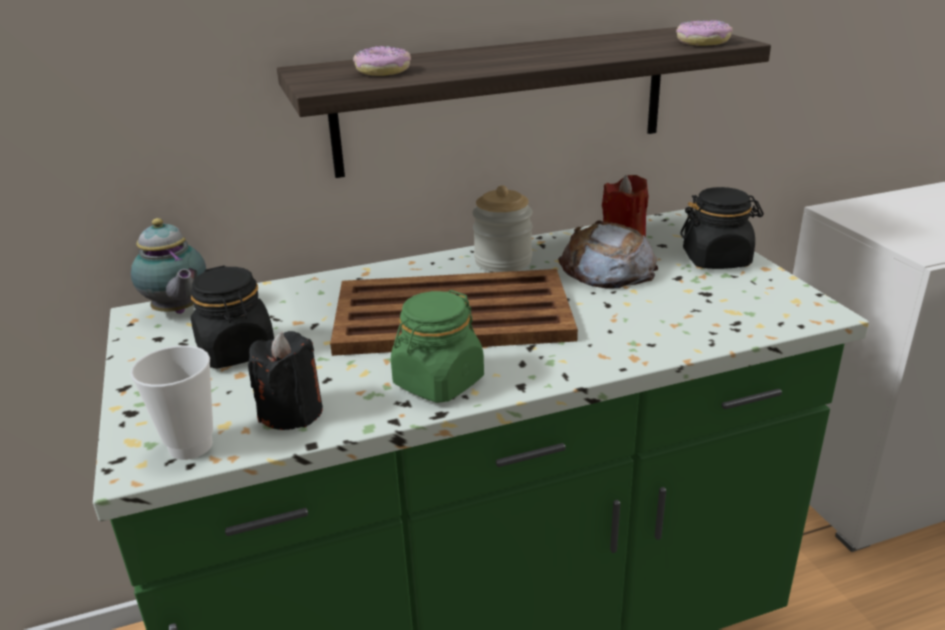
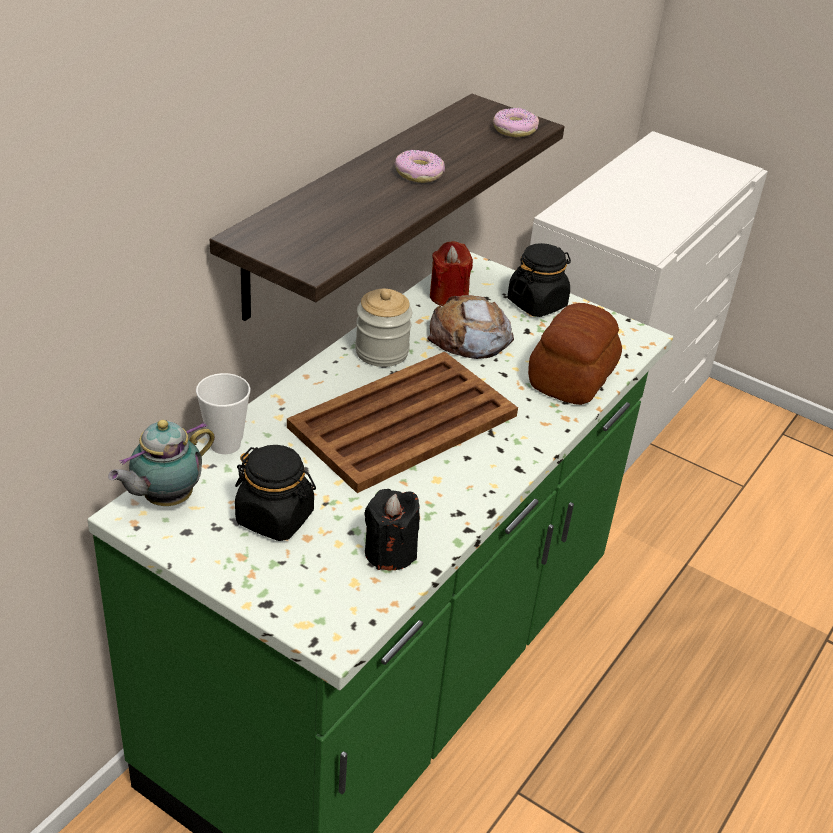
camera: 40 degrees left, 10 degrees up
cup [130,345,213,460] -> cup moved to [196,373,250,454]
teapot [131,218,206,314] -> teapot turned 120 degrees clockwise [108,420,215,506]
donut [353,46,411,76] -> donut moved to [394,150,445,183]
green jar [391,290,484,403] -> none
none -> bread [528,303,622,405]

